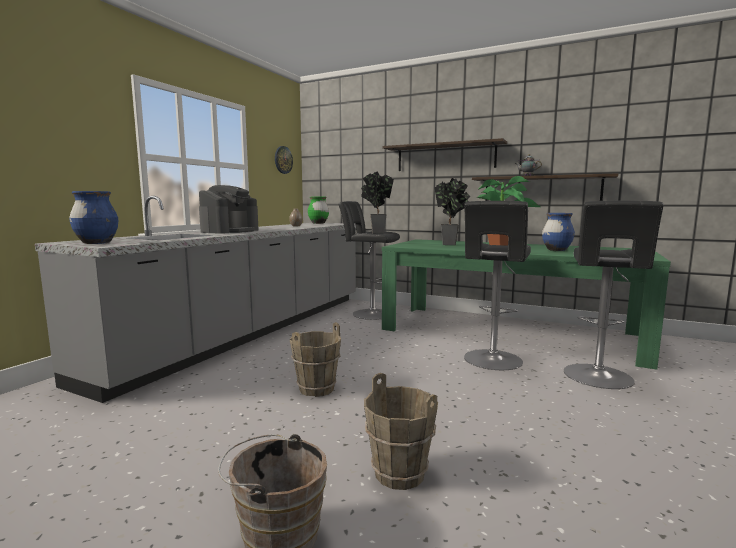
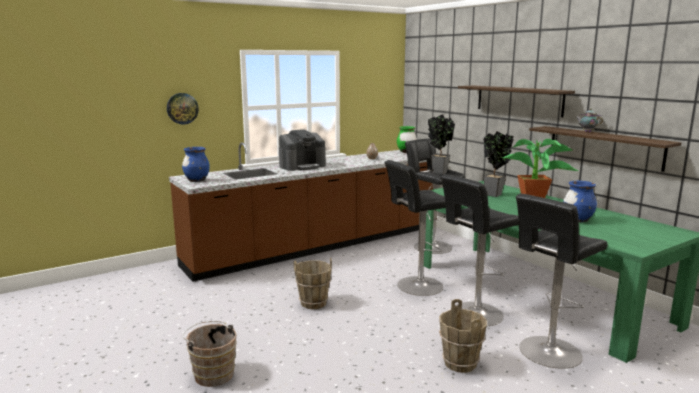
camera: 30 degrees right, 5 degrees up
grey counter [35,196,356,403] -> brown counter [169,142,437,282]
wall clock [275,146,293,174] -> wall clock moved to [167,93,199,125]
brown bucket [364,373,438,490] -> brown bucket moved to [439,299,487,373]
none -> black stool [384,160,446,296]

